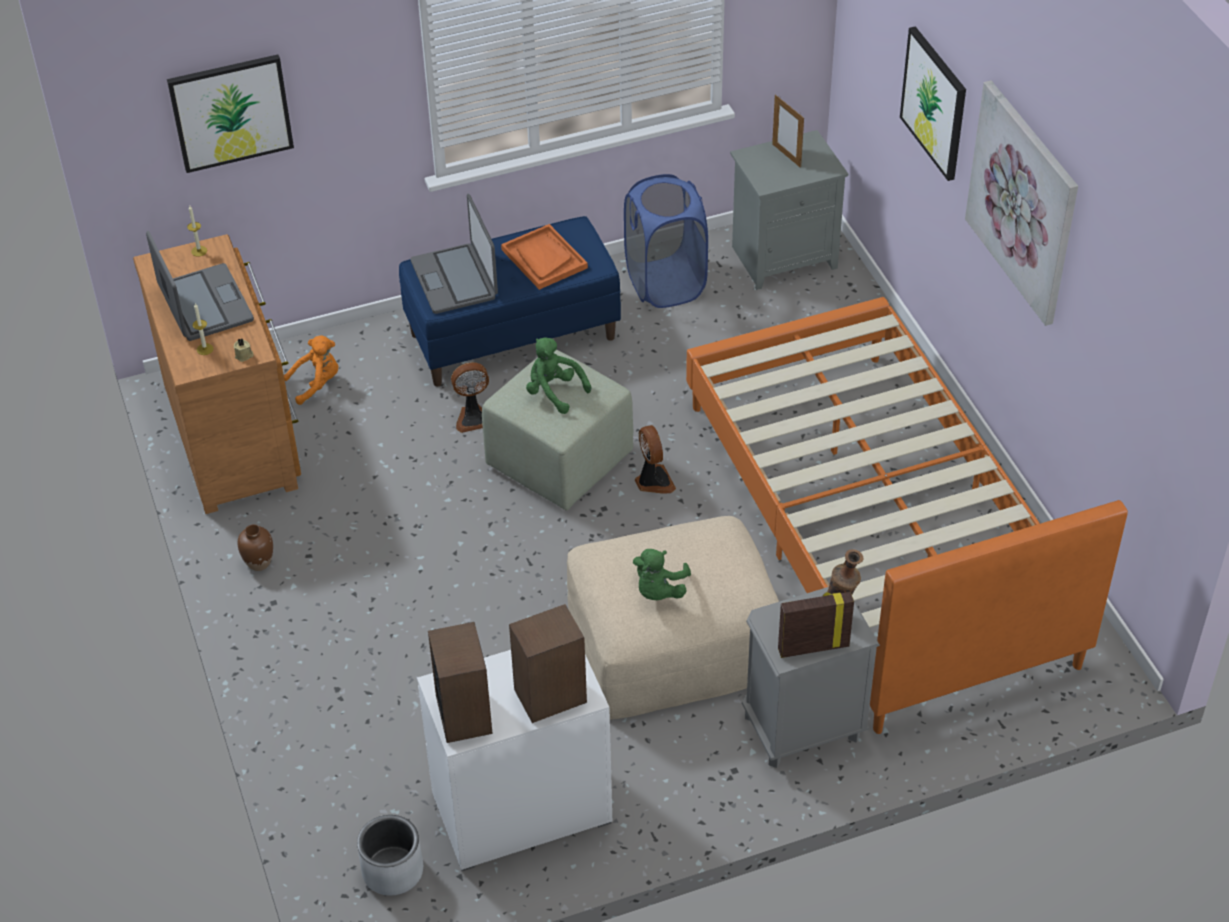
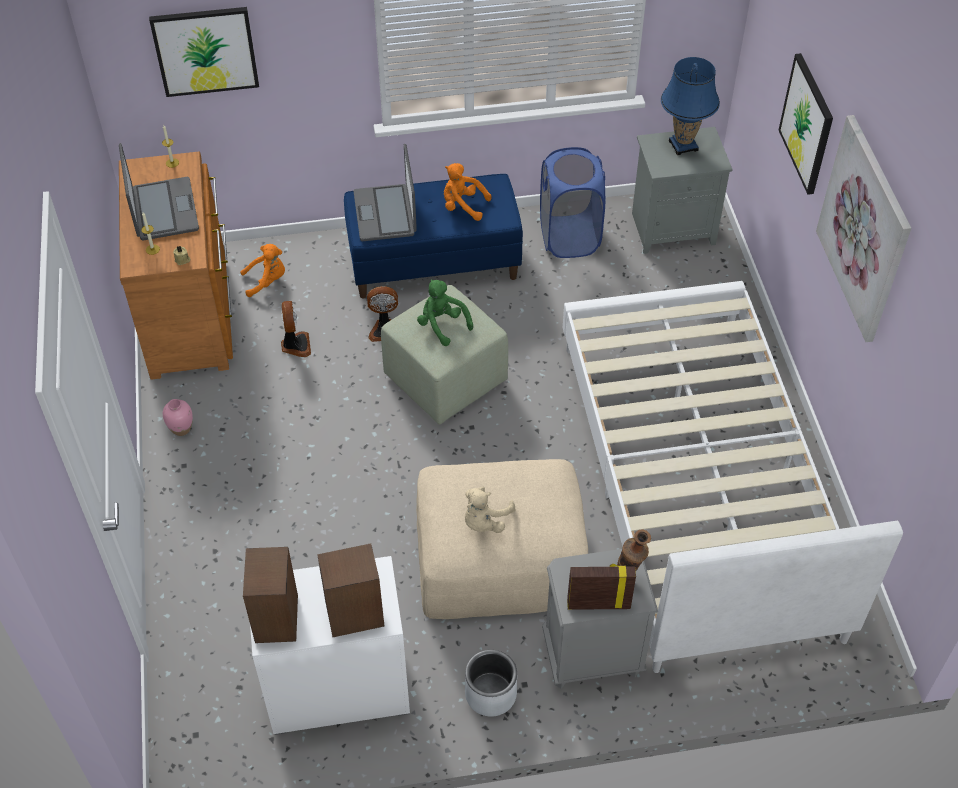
camera: 10 degrees right, 5 degrees up
brown vase [237,524,273,571] -> pink vase [163,399,193,436]
grey planter [357,815,423,896] -> grey planter moved to [465,650,517,716]
orange tray [501,224,588,290] -> orange plush toy [444,163,492,221]
green plush toy [633,549,691,600] -> beige plush toy [465,486,515,533]
fan [635,425,676,494] -> fan moved to [281,301,311,357]
orange bed [686,297,1128,734] -> white bed [563,281,903,673]
picture frame [772,94,804,168] -> blue table lamp [661,57,720,155]

